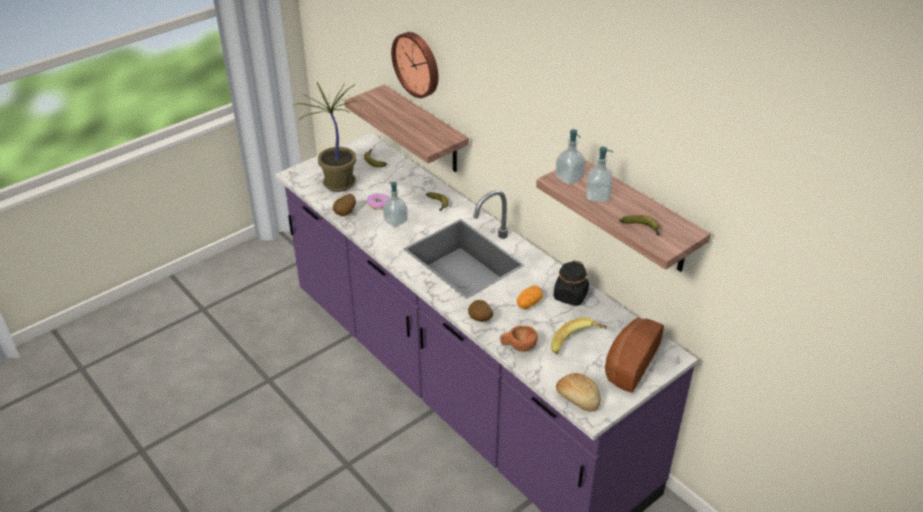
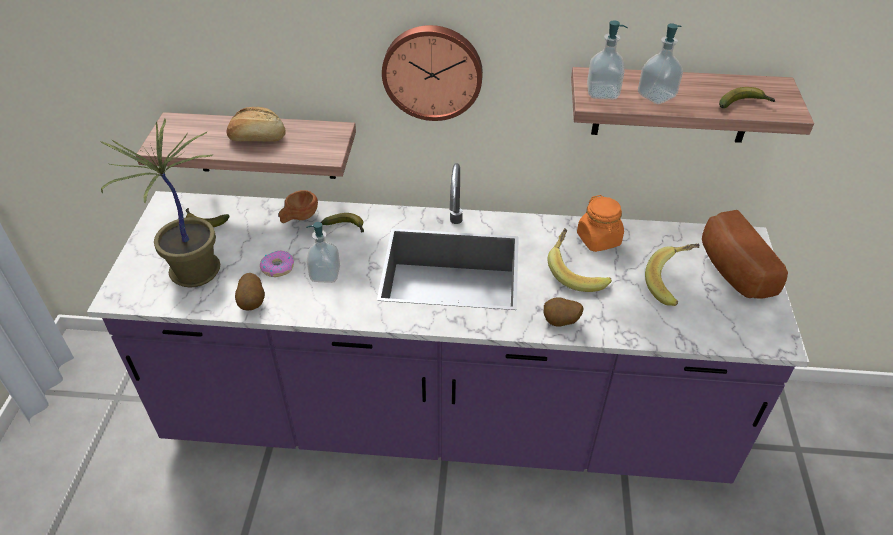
camera: 45 degrees left, 5 degrees up
wall clock [391,32,438,98] -> wall clock moved to [382,25,483,121]
brown cup [500,326,538,352] -> brown cup moved to [279,190,318,223]
potato [517,285,543,309] -> banana [547,228,612,292]
black jar [553,260,589,306] -> orange jar [577,195,624,252]
bread [556,373,601,412] -> bread moved to [226,107,286,142]

